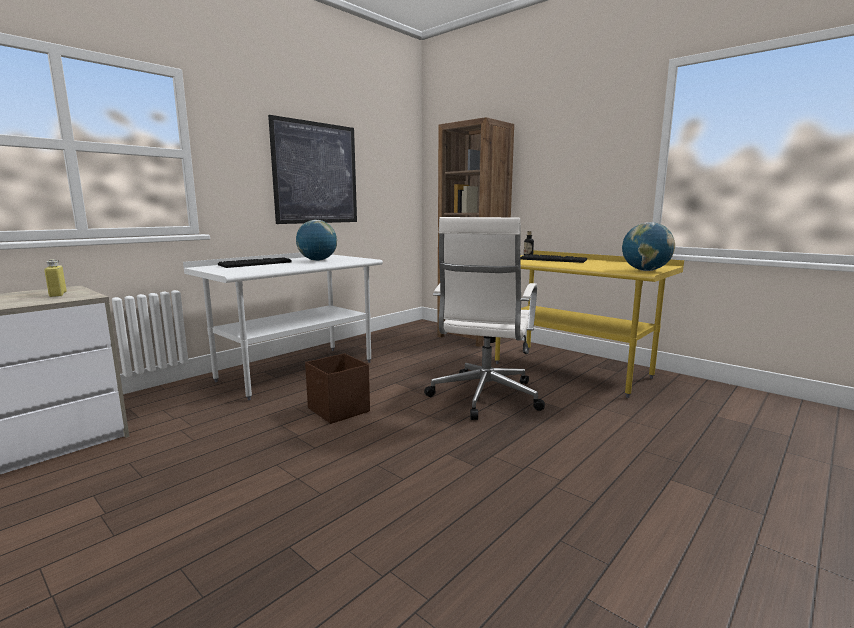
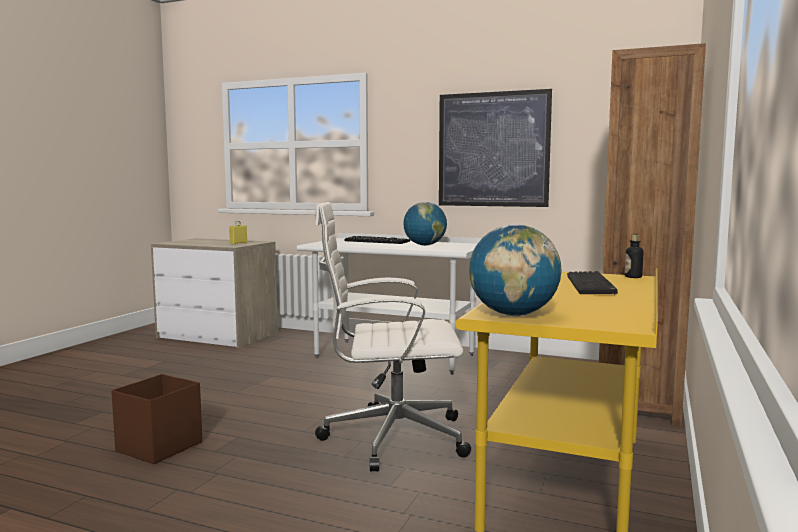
camera: 70 degrees right, 5 degrees down
brown storage box [305,353,370,424] -> brown storage box moved to [111,374,202,464]

